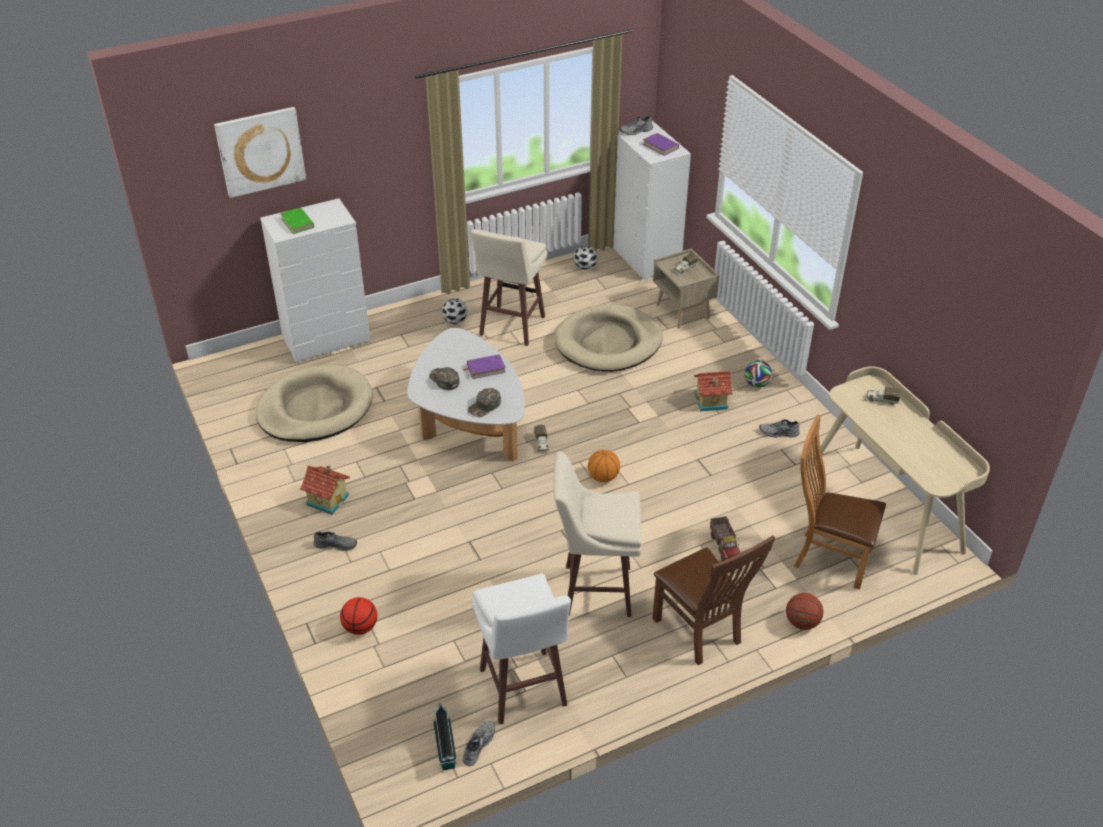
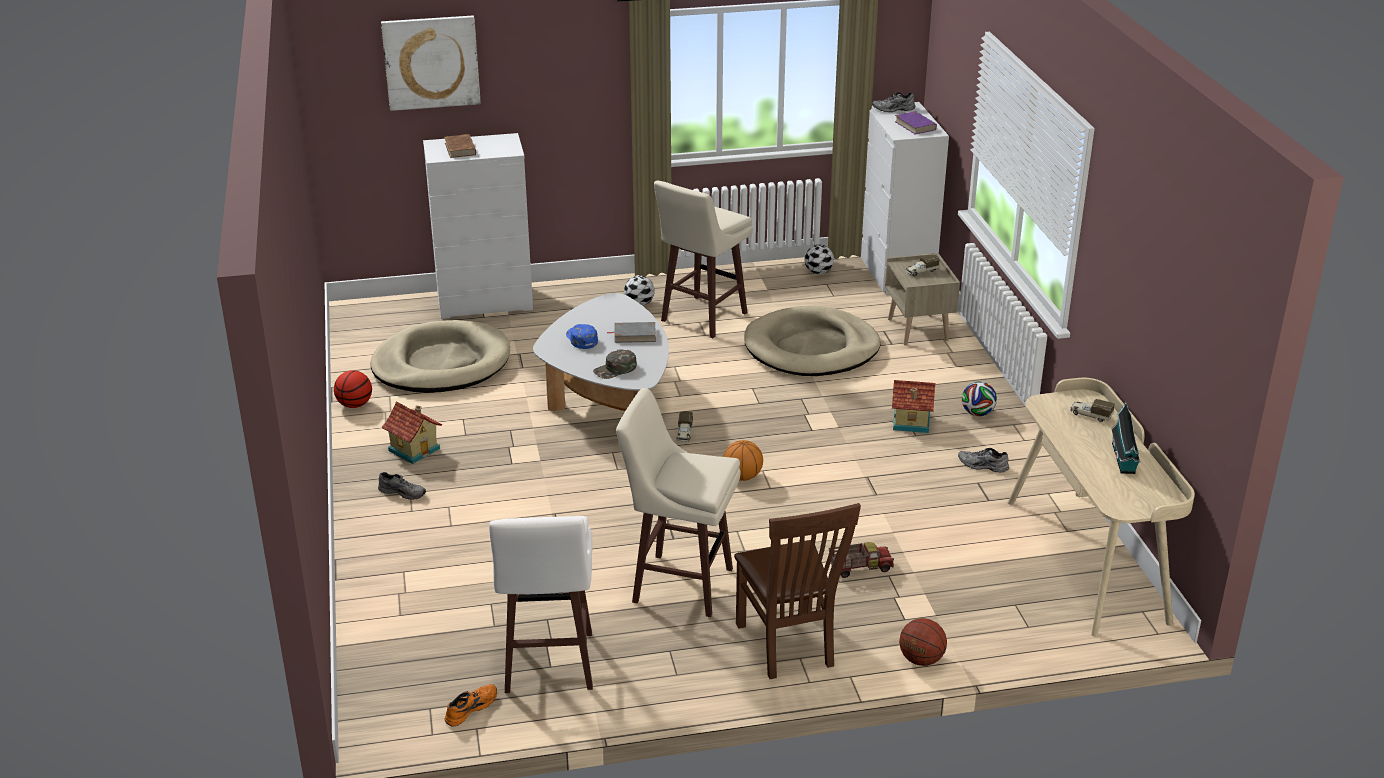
camera: 15 degrees right, 10 degrees down
green book [280,207,314,234] -> brown book [444,134,476,158]
basketball [340,597,377,635] -> basketball moved to [334,370,372,408]
green cap [429,367,460,390] -> blue cap [566,324,598,349]
toy house [433,704,457,770] -> toy house moved to [1111,402,1141,474]
grey shoe [462,721,495,766] -> orange shoe [445,684,497,726]
purple book [463,354,506,379] -> grey book [608,322,656,343]
toy truck [710,516,741,561] -> toy truck turned 105 degrees counterclockwise [828,542,894,578]
brown chair [794,414,886,590] -> none

